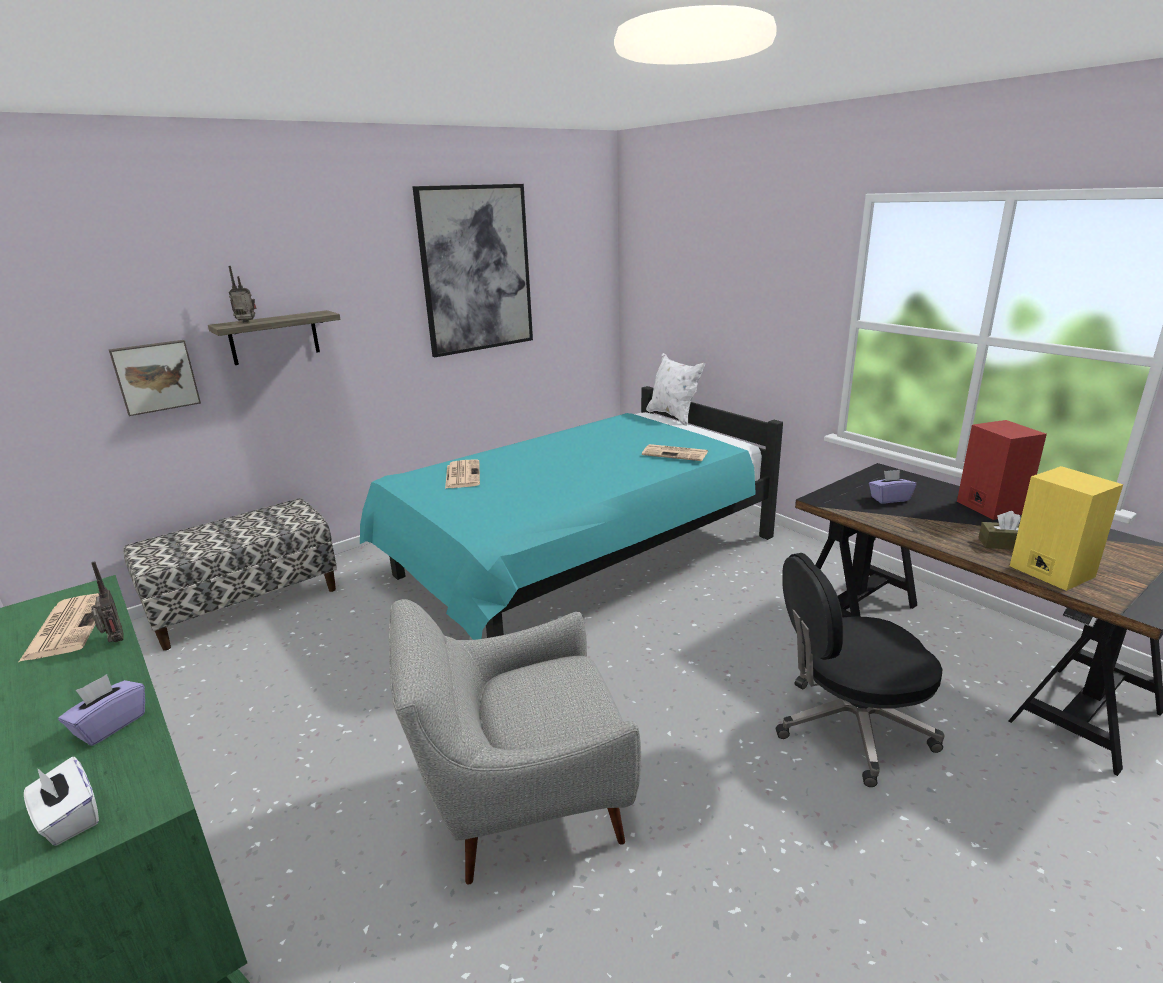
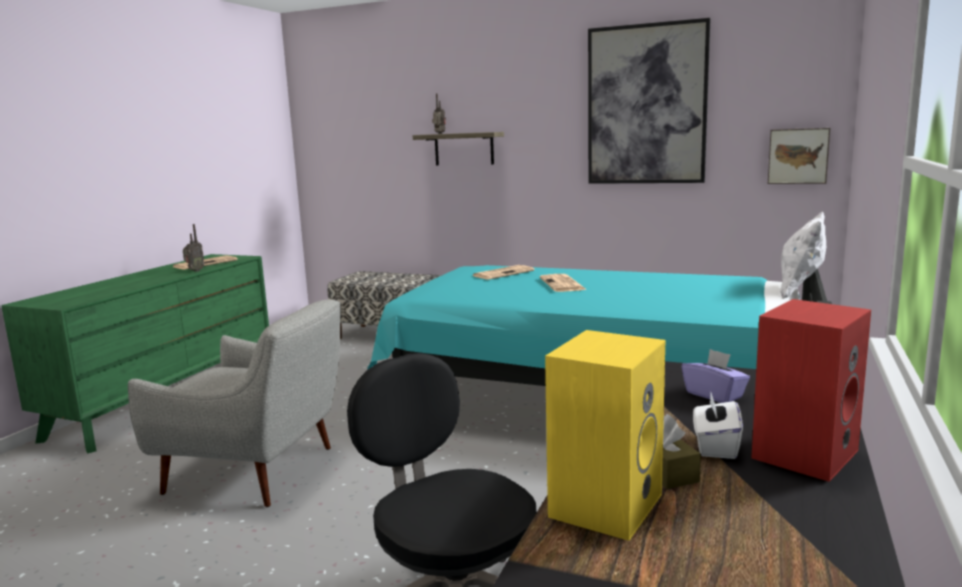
camera: 60 degrees right, 10 degrees down
white tissue box [24,757,99,845] -> white tissue box moved to [693,393,743,459]
purple tissue box [58,674,145,746] -> none
picture [109,340,201,416] -> picture moved to [768,128,830,184]
grey armchair [389,599,641,885] -> grey armchair turned 150 degrees clockwise [128,300,341,507]
newspaper [642,444,708,461] -> newspaper moved to [540,274,587,292]

